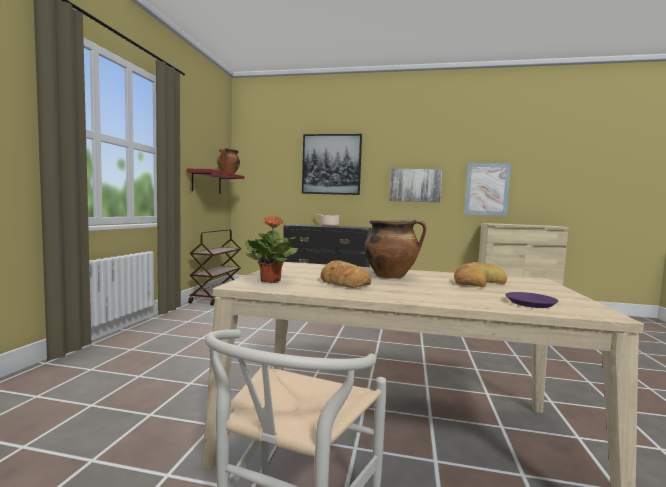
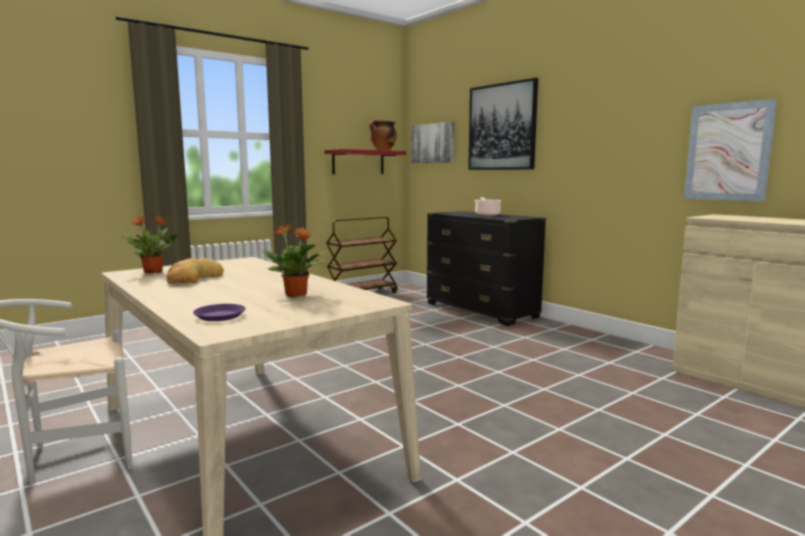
camera: 40 degrees right, 5 degrees up
cooking pot [365,220,426,279] -> none
picture [390,169,443,202] -> picture moved to [411,122,454,163]
bread [454,262,507,287] -> potted plant [262,224,326,297]

